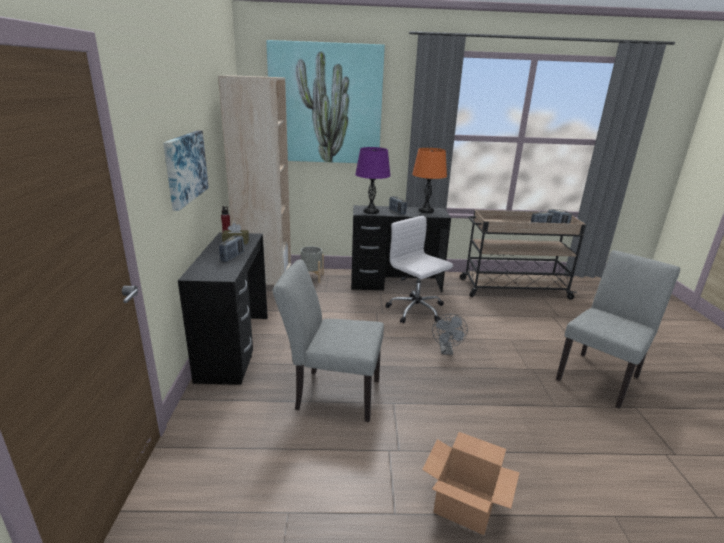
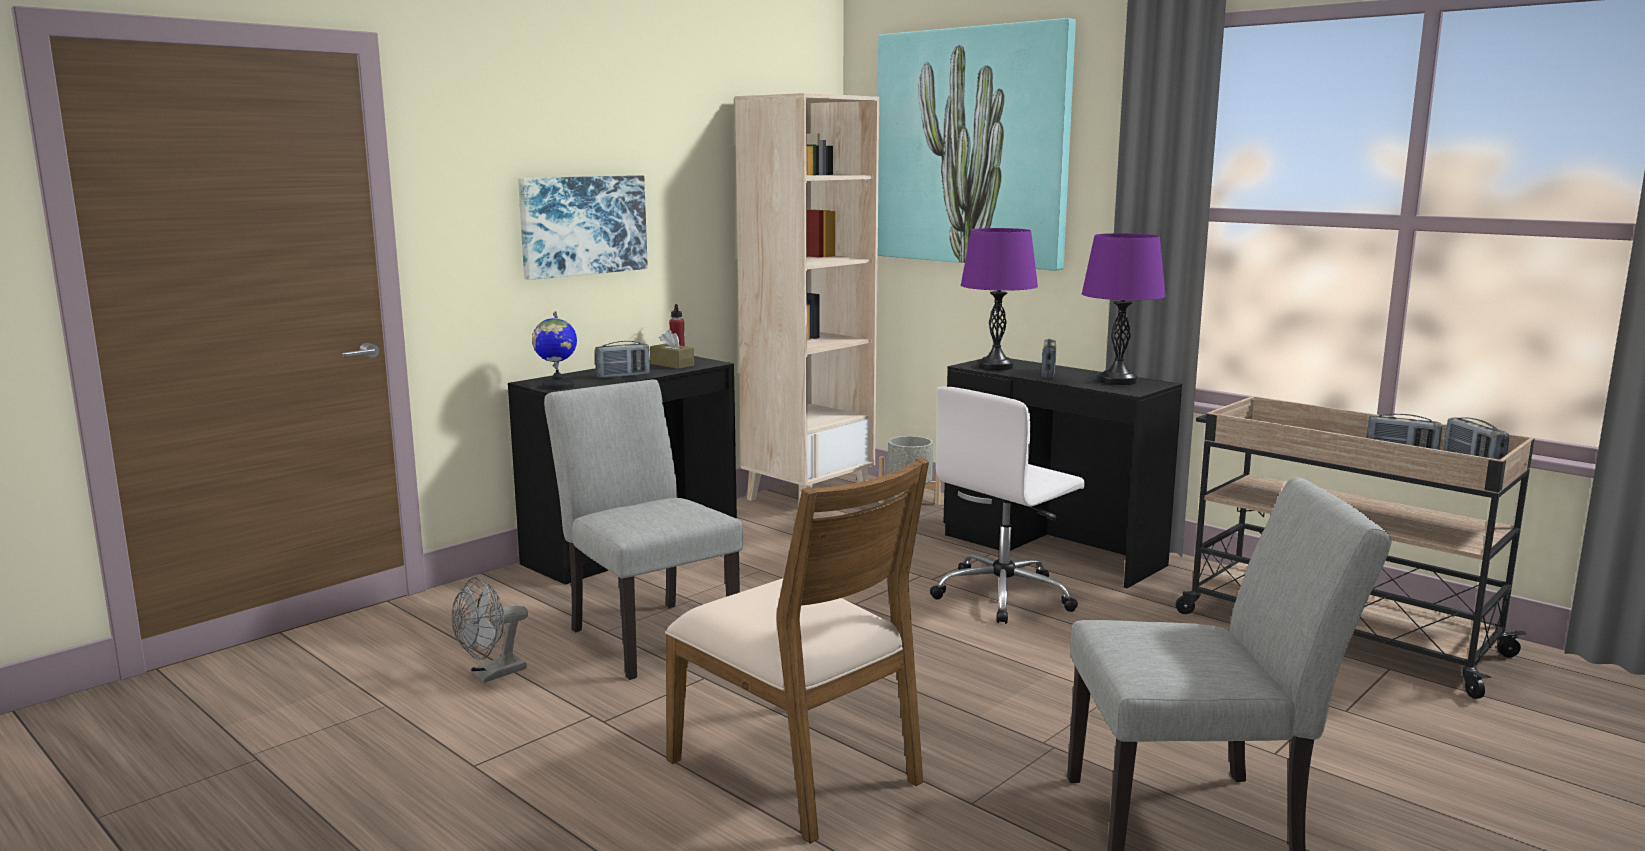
camera: 45 degrees right, 10 degrees down
white office chair [386,216,453,323] -> white office chair turned 135 degrees counterclockwise [930,386,1085,624]
orange table lamp [412,148,447,213] -> purple table lamp [1082,233,1166,385]
cardboard box [422,432,520,535] -> none
grey fan [432,314,468,355] -> grey fan moved to [452,577,528,683]
none -> globe [532,311,577,390]
none -> brown chair [665,457,929,844]

